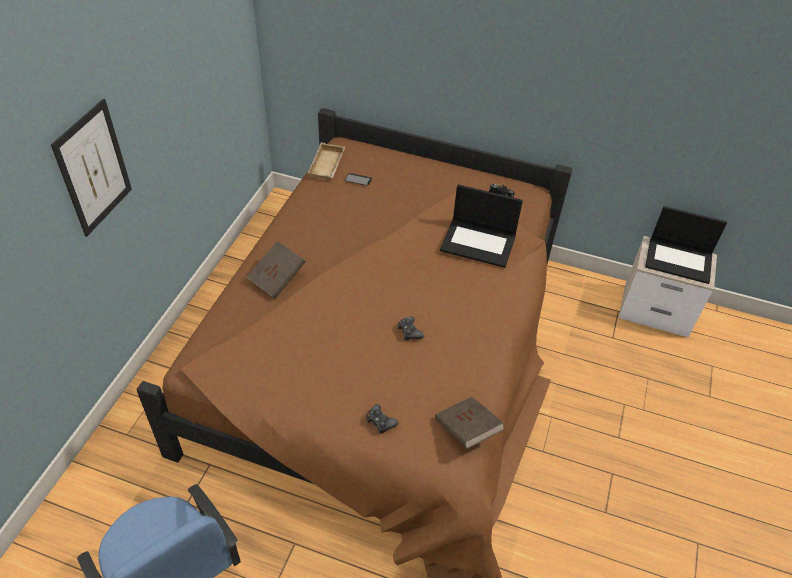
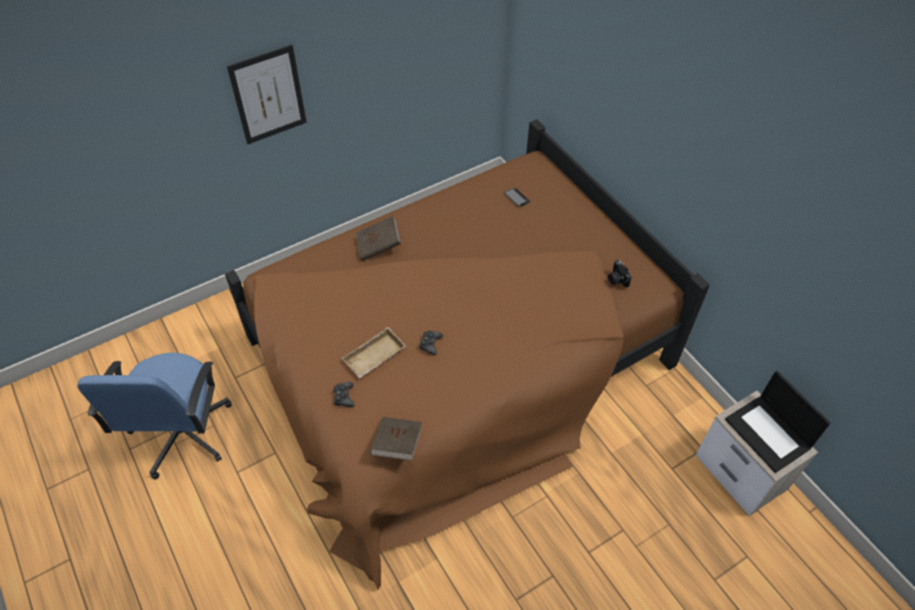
camera: 40 degrees right, 5 degrees up
beige tray [308,142,345,179] -> beige tray moved to [342,327,406,378]
laptop [440,184,523,268] -> none

